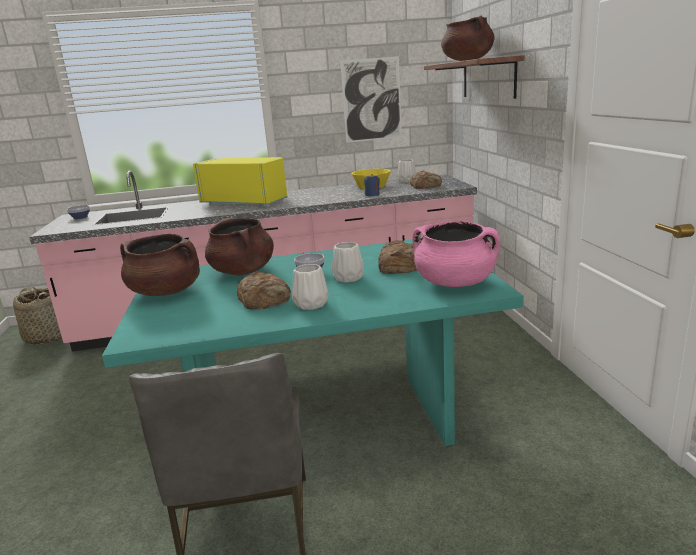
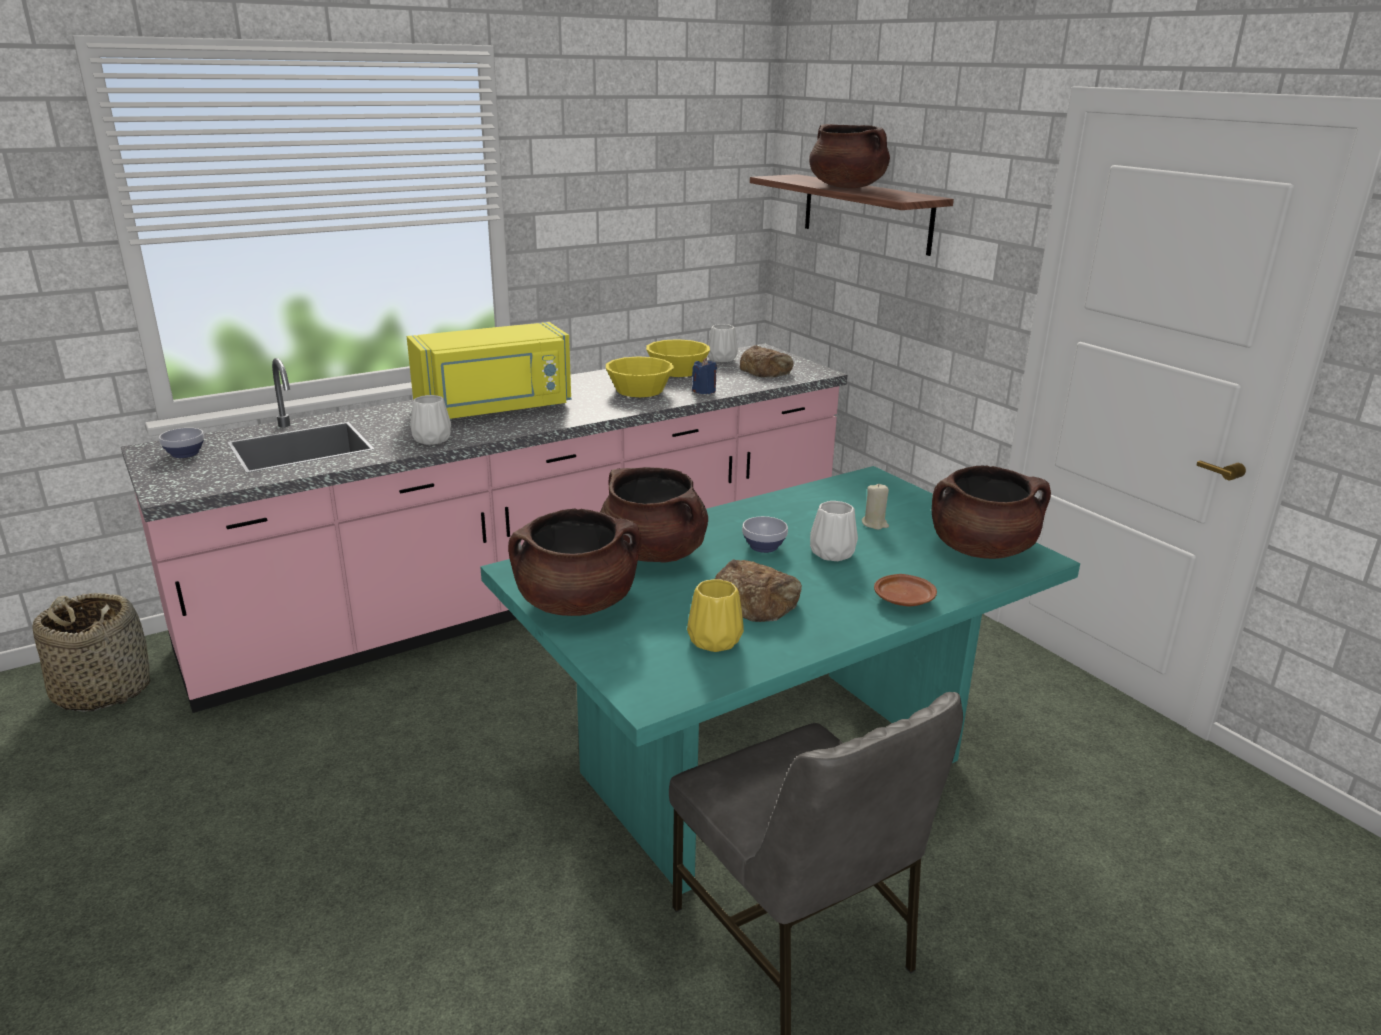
camera: 25 degrees left, 5 degrees up
yellow microwave [193,157,287,207] -> yellow microwave turned 150 degrees clockwise [407,322,571,420]
white vase [292,264,328,310] -> white vase moved to [410,395,451,445]
picture [340,56,402,143] -> none
bread [378,241,417,274] -> beige candle [862,484,889,530]
pink cooking pot [413,221,500,287] -> brown cooking pot [932,465,1051,559]
none -> yellow bowl [606,356,674,397]
none -> yellow vase [687,579,744,652]
none -> brown plate [874,574,937,606]

